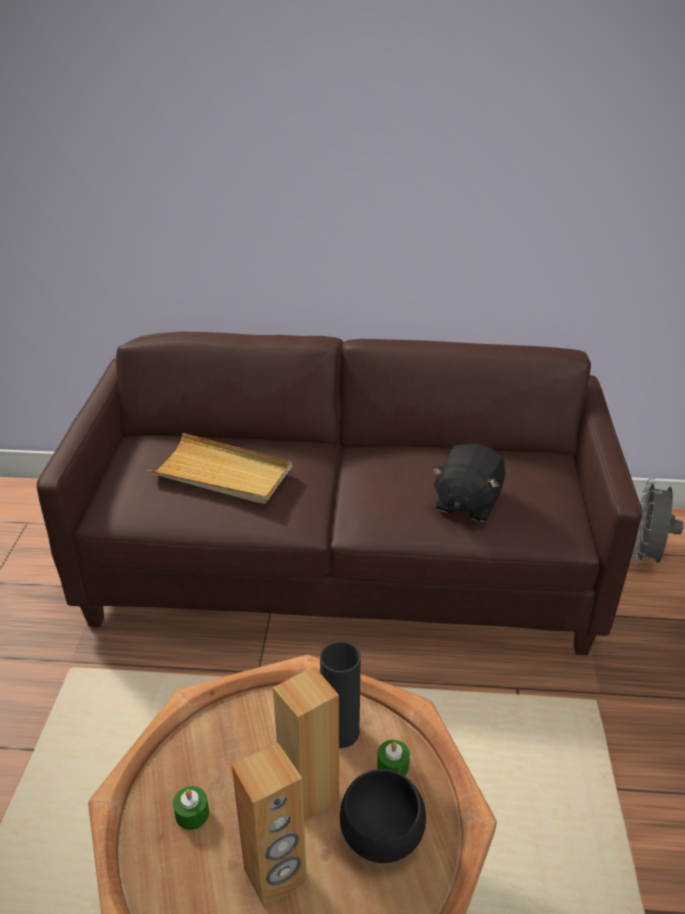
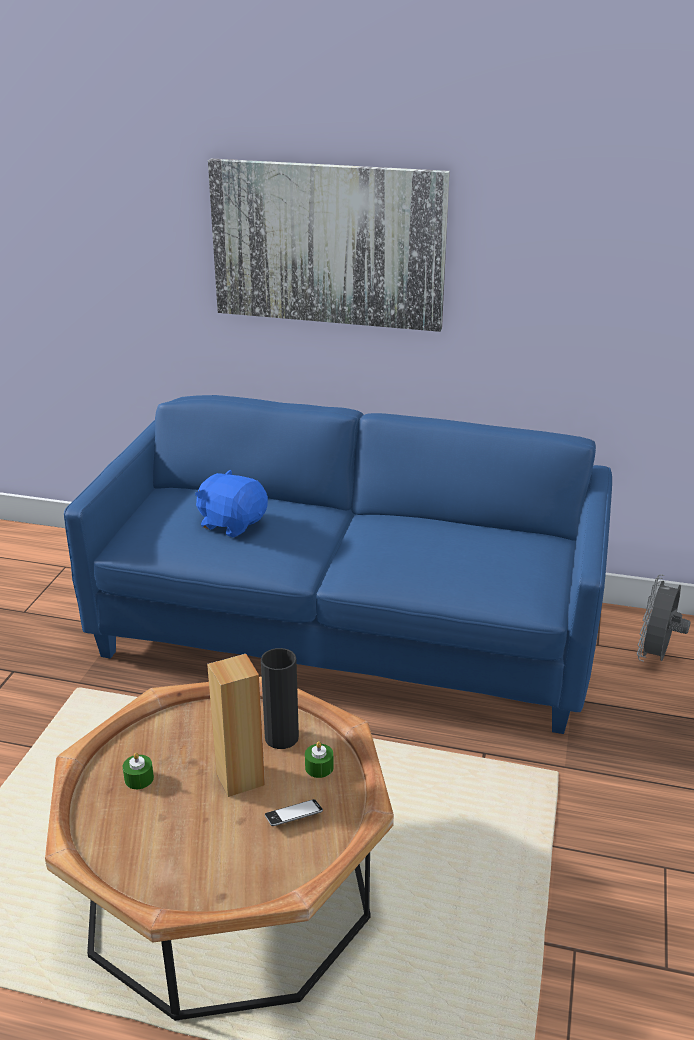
camera: 10 degrees right, 5 degrees down
brown sofa [36,331,642,655] -> blue sofa [64,395,612,734]
beige tray [147,433,292,504] -> blue plush toy [195,469,268,537]
brown speaker [232,742,307,907] -> none
black bowl [340,769,426,863] -> phone [265,799,323,826]
black plush toy [432,444,506,522] -> none
none -> picture [208,158,450,332]

